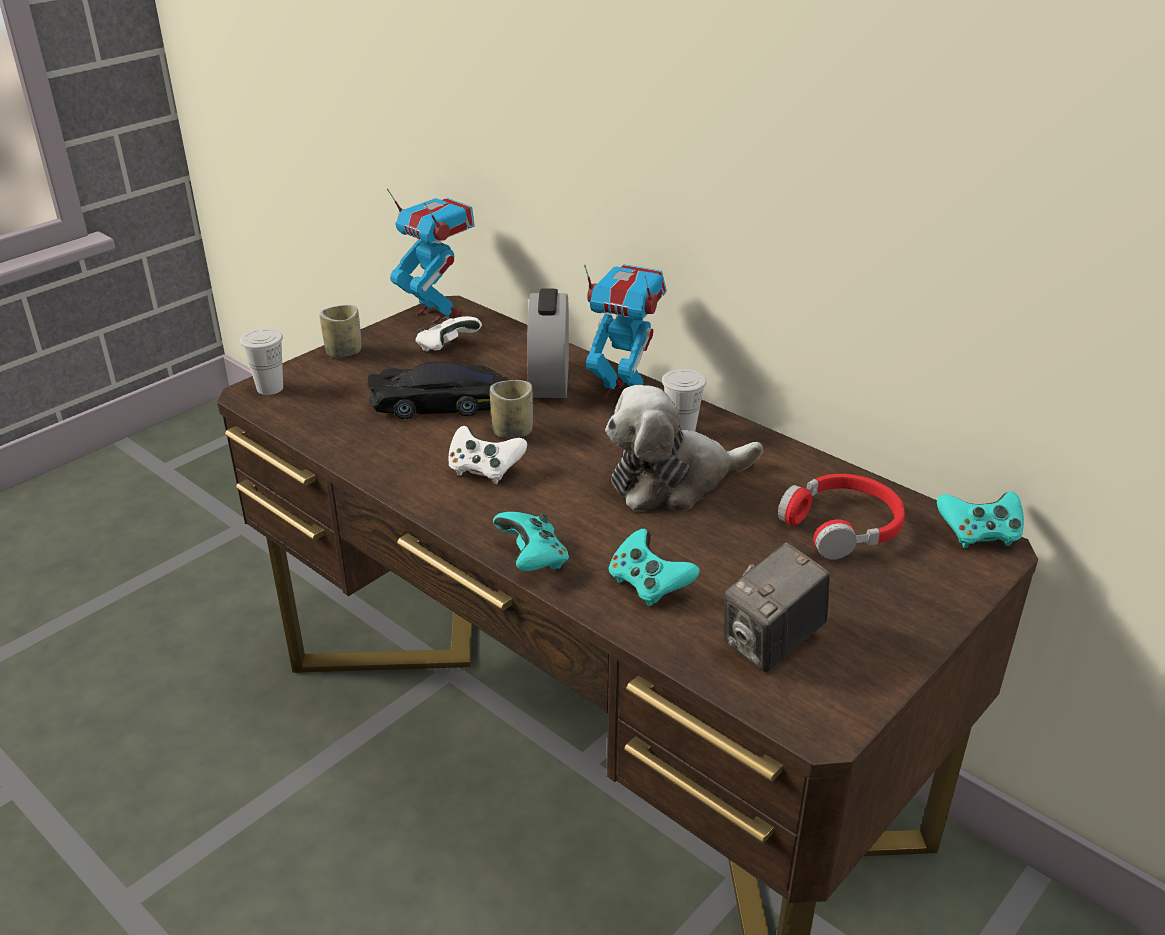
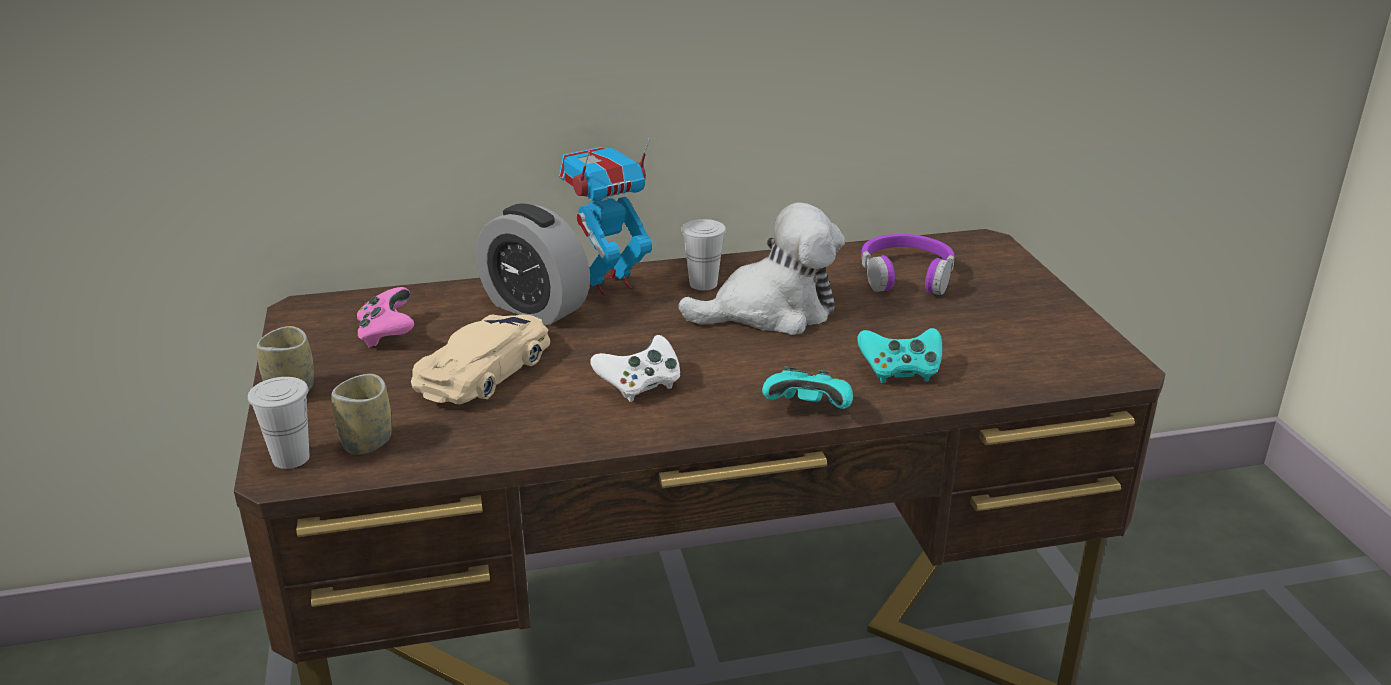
camera: 55 degrees left, 5 degrees down
black toy car [367,362,509,419] -> beige toy car [411,314,550,404]
toy robot [387,188,474,323] -> none
white game controller [415,316,482,351] -> pink game controller [357,287,414,347]
cup [490,380,533,438] -> cup moved to [331,374,391,455]
plush toy [605,384,763,511] -> plush toy turned 120 degrees counterclockwise [678,202,845,335]
camera [724,542,830,672] -> none
red headphones [778,474,905,560] -> purple headphones [861,234,955,295]
turquoise game controller [937,491,1024,548] -> none

